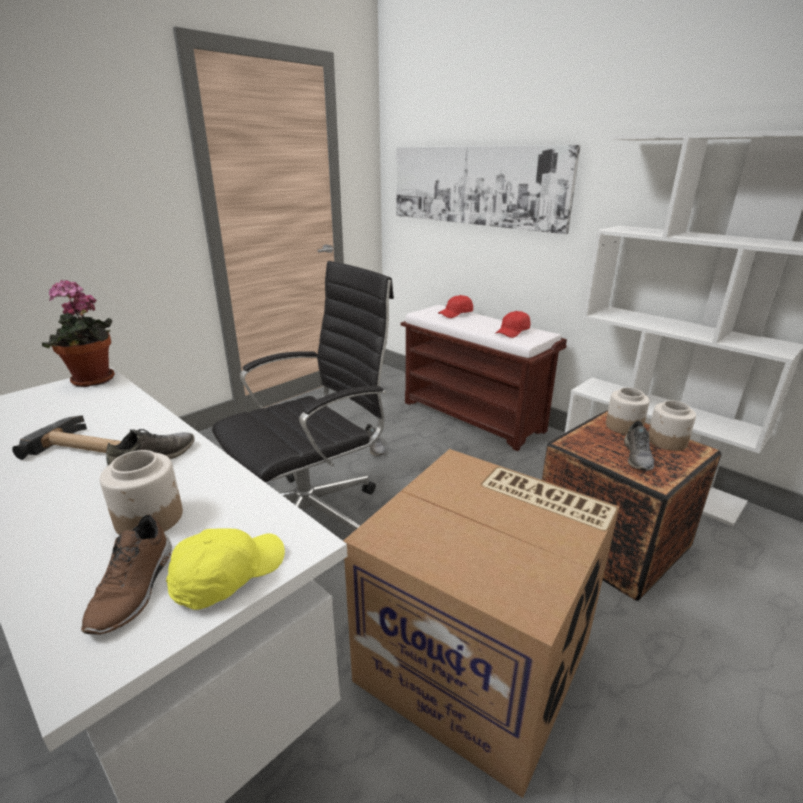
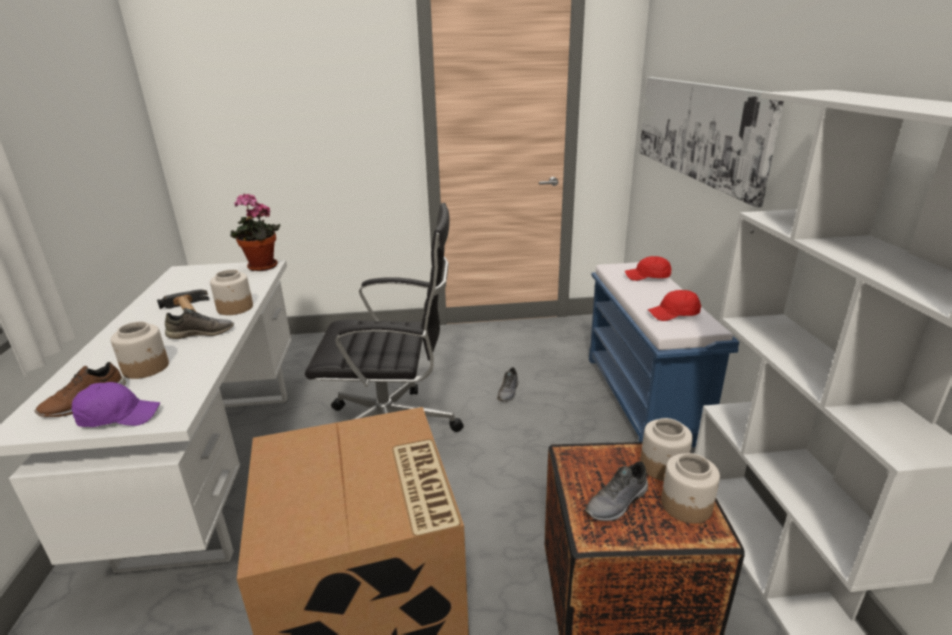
camera: 40 degrees right, 0 degrees up
yellow cap [166,528,285,610] -> purple cap [71,382,160,427]
brown bench [401,305,567,451] -> blue bench [589,262,739,447]
none -> jar [210,269,253,315]

